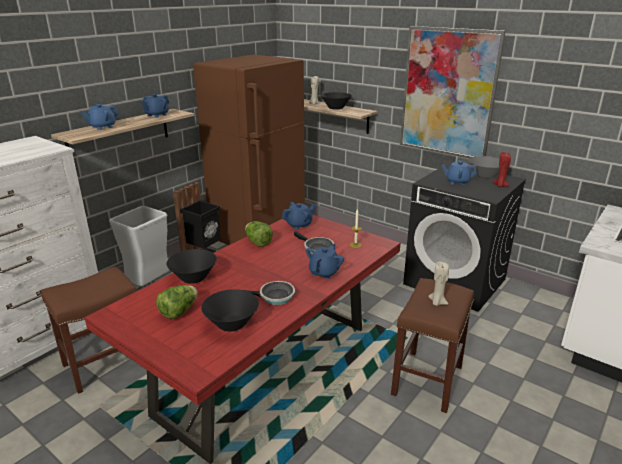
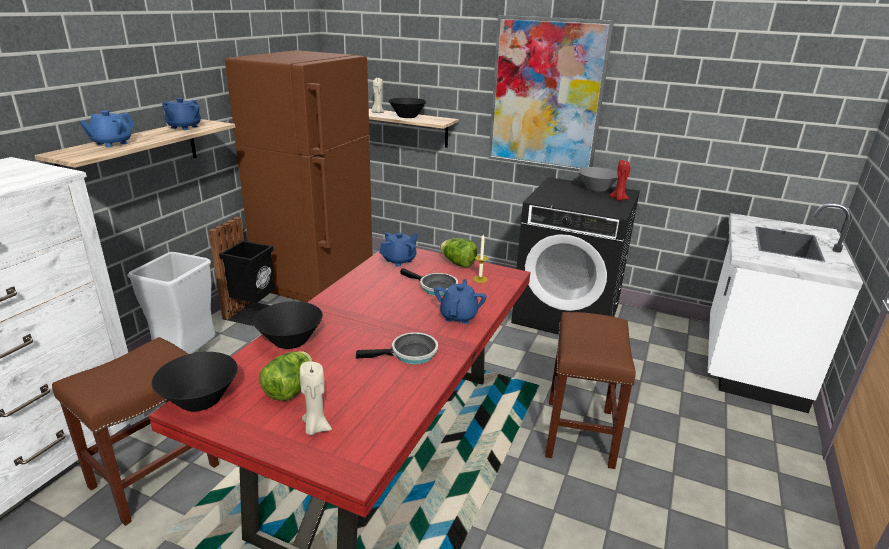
camera: 15 degrees left, 0 degrees up
black bowl [201,289,259,332] -> black bowl moved to [152,352,238,411]
lettuce [245,221,273,247] -> lettuce moved to [440,238,478,268]
beige candle [428,262,449,306] -> beige candle moved to [300,361,332,436]
blue teapot [442,160,477,185] -> none

